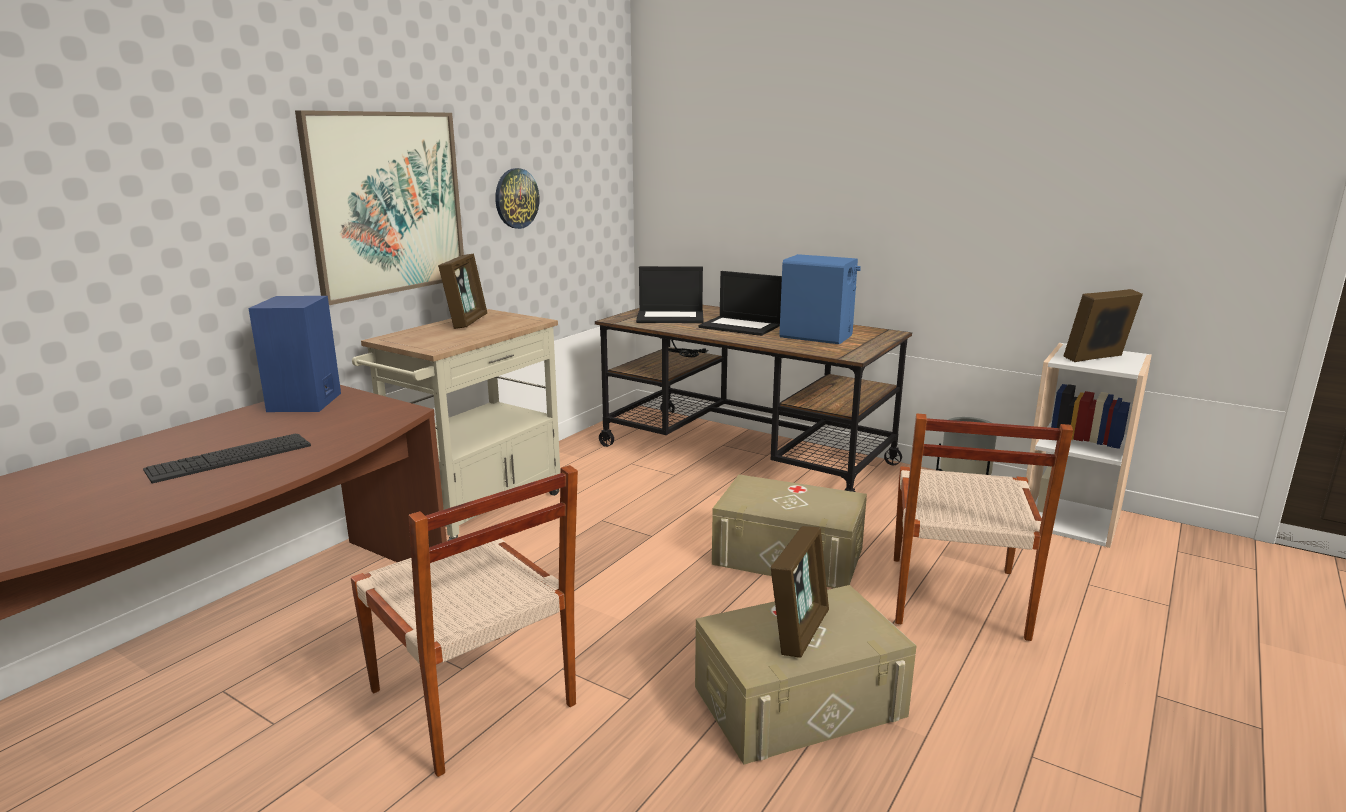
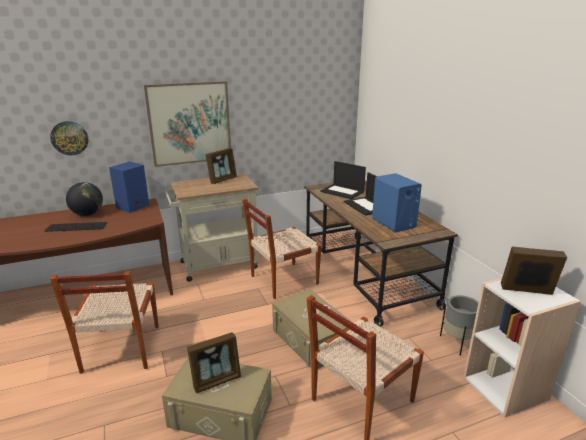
camera: 35 degrees right, 5 degrees up
wall clock [495,168,539,229] -> wall clock moved to [50,121,88,155]
none -> globe [66,182,103,216]
none -> chair [242,198,321,299]

